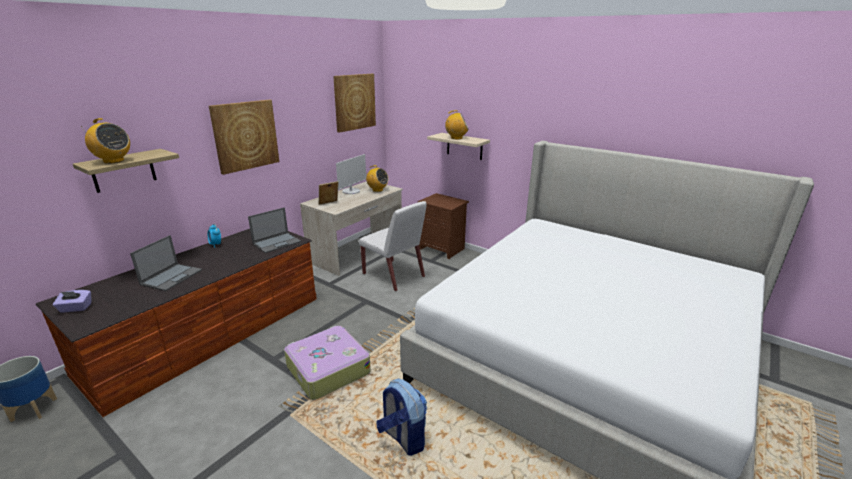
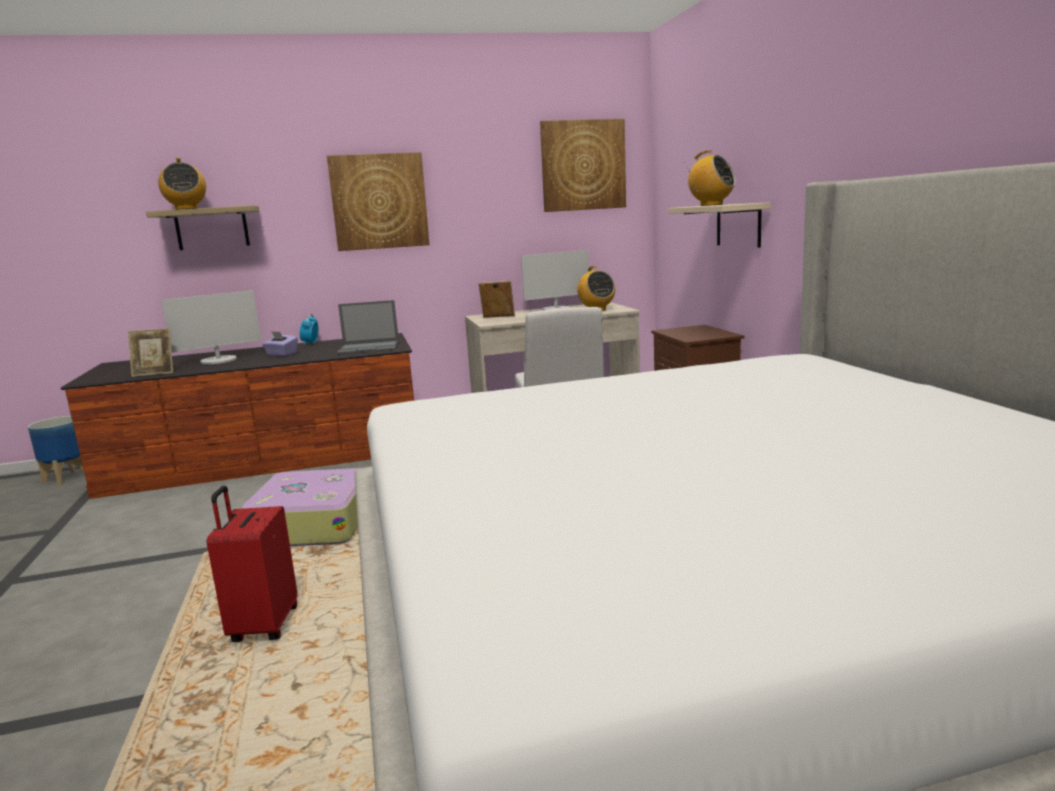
camera: 40 degrees right, 10 degrees down
purple tissue box [53,290,91,312] -> purple tissue box moved to [262,331,298,356]
laptop [130,235,202,291] -> monitor [161,290,261,364]
backpack [376,379,427,456] -> red suitcase [207,485,298,642]
none -> picture frame [128,328,173,377]

